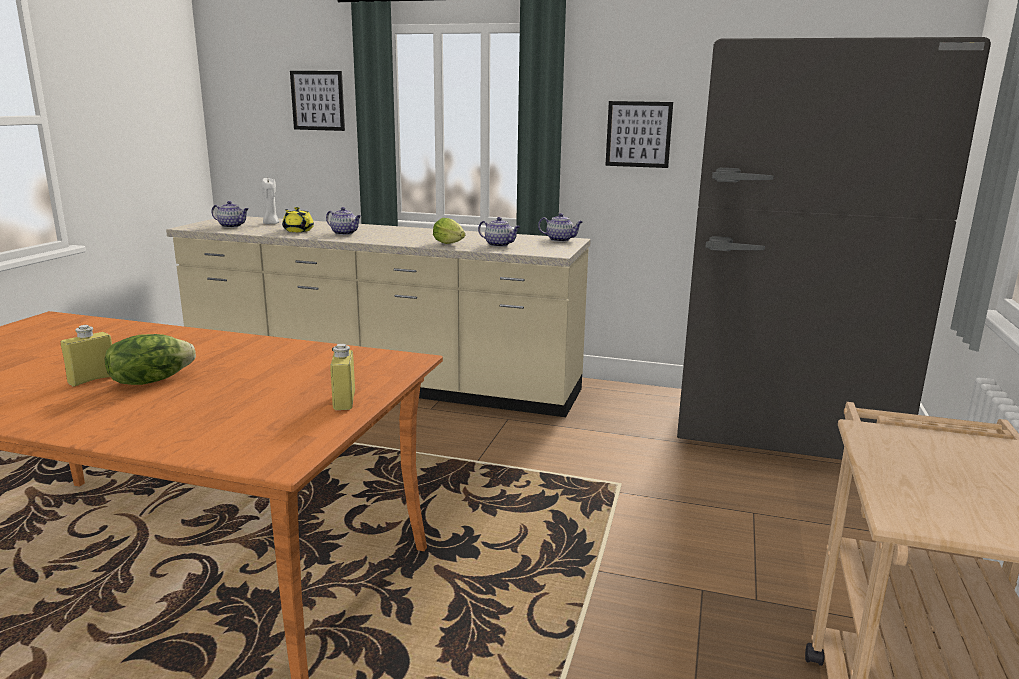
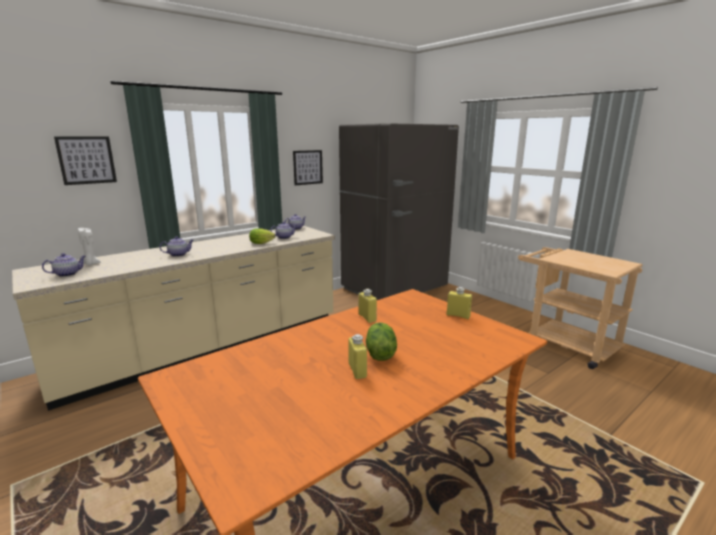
camera: 55 degrees left, 0 degrees up
yellow teapot [282,207,314,232] -> none
none -> yellow bottle [358,289,377,323]

